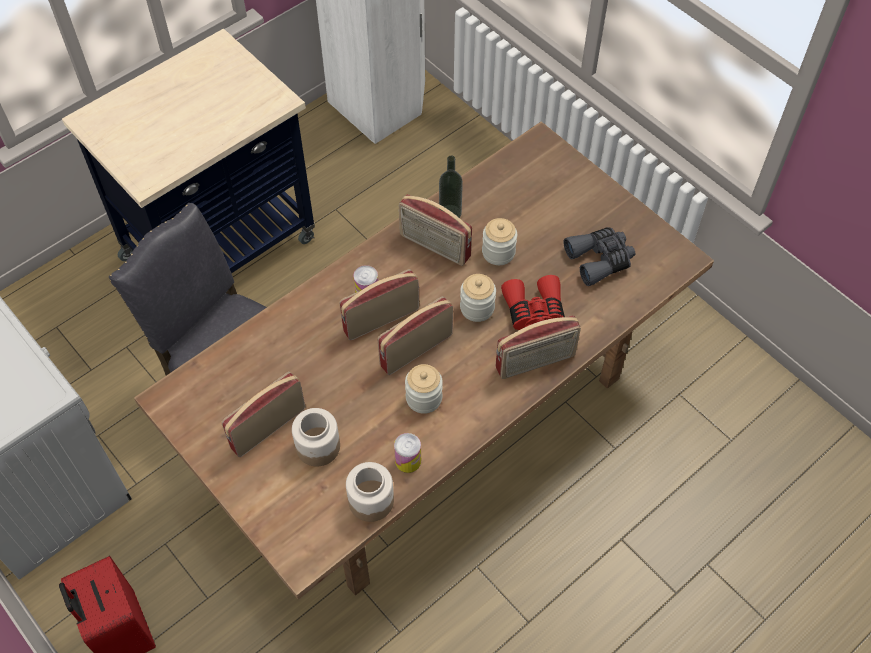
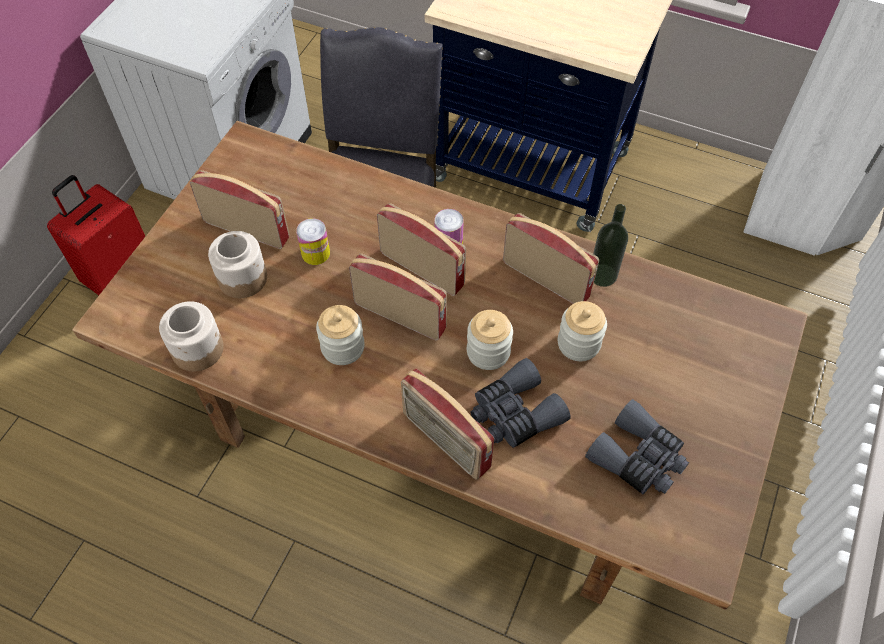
camera: 65 degrees right, 0 degrees up
can [394,433,421,473] -> can moved to [296,218,330,265]
radio [399,194,472,266] -> radio turned 120 degrees clockwise [503,213,599,304]
red binoculars [501,275,565,330] -> grey binoculars [470,358,571,448]

